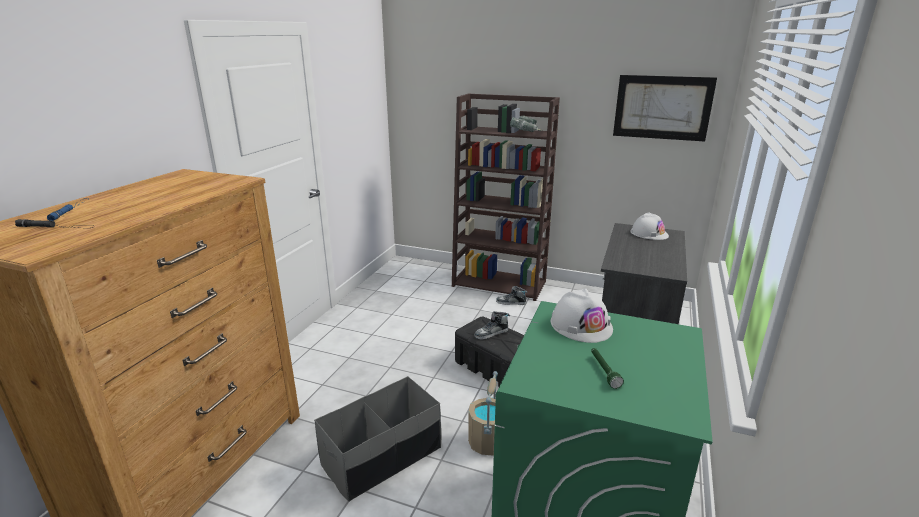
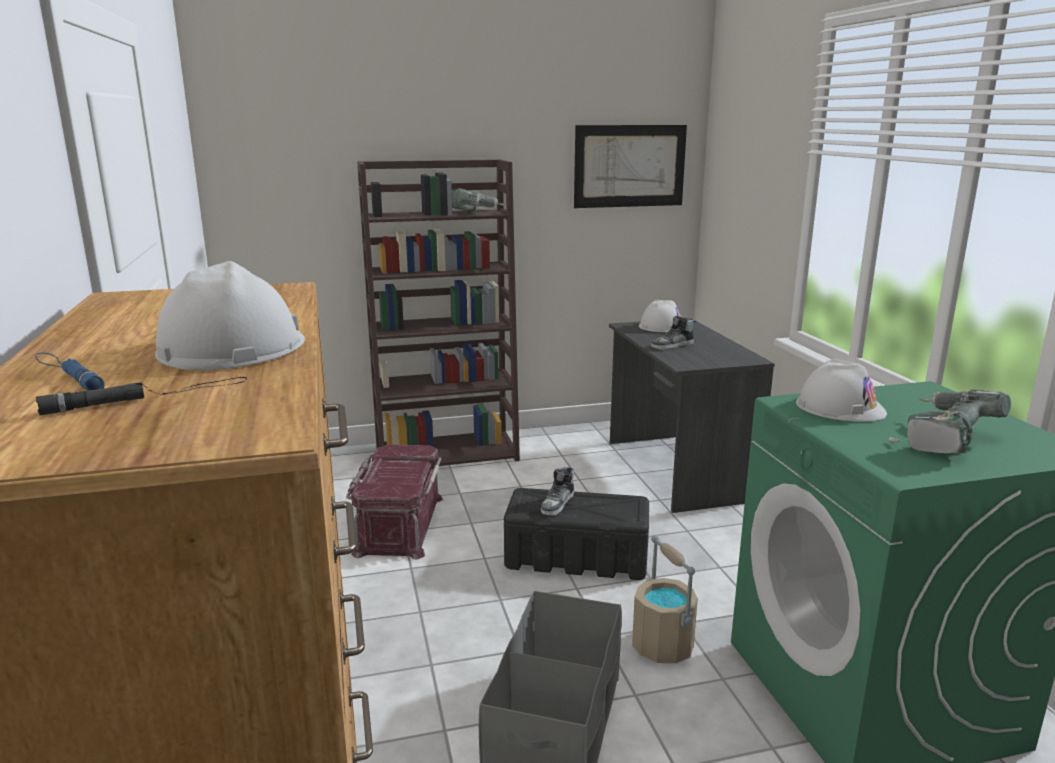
camera: 35 degrees left, 5 degrees down
shoe [496,286,527,305] -> shoe moved to [651,316,696,350]
green flashlight [591,348,624,389] -> power drill [888,389,1011,454]
none -> white hard hat [155,261,305,370]
none -> red storage box [346,445,443,560]

